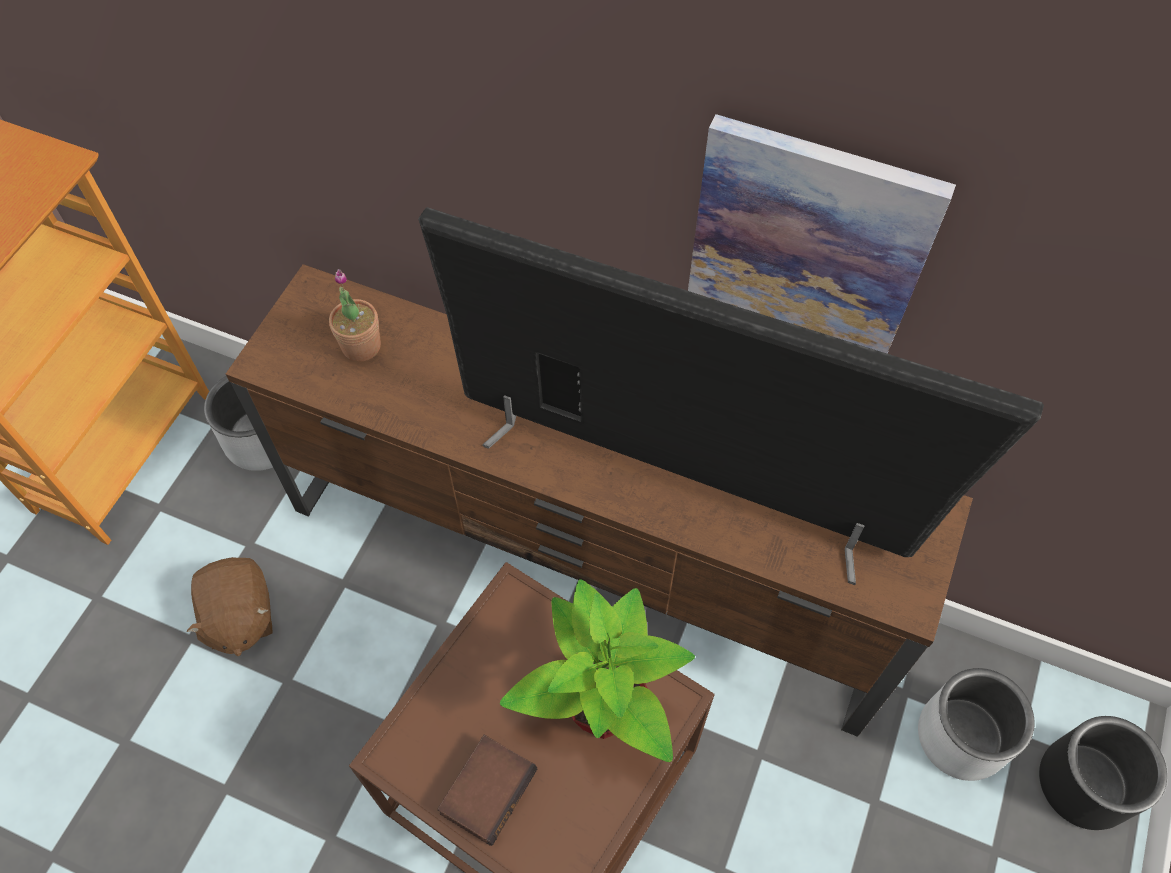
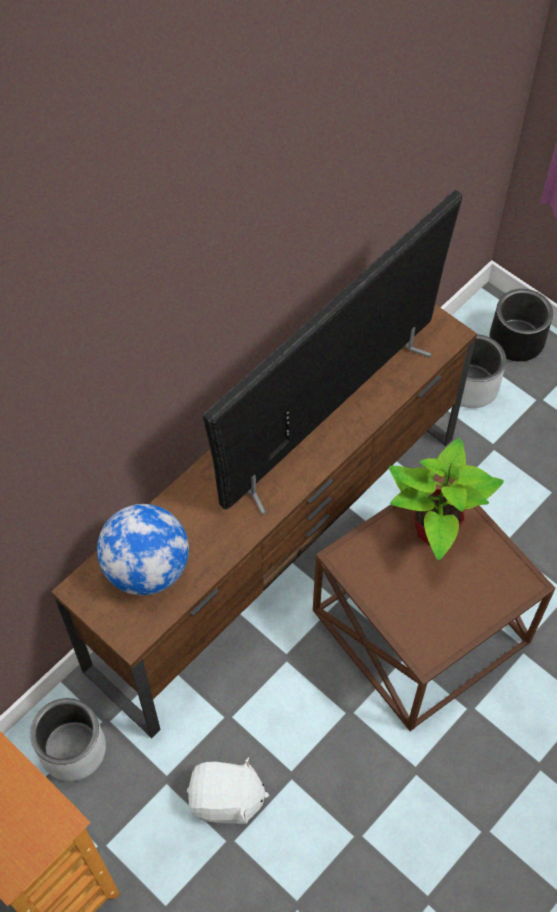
camera: 70 degrees left, 0 degrees up
brown plush toy [187,557,273,656] -> white plush toy [187,757,269,824]
potted plant [329,269,381,362] -> globe [97,504,189,595]
book [437,734,537,846] -> none
picture [688,114,956,354] -> none

